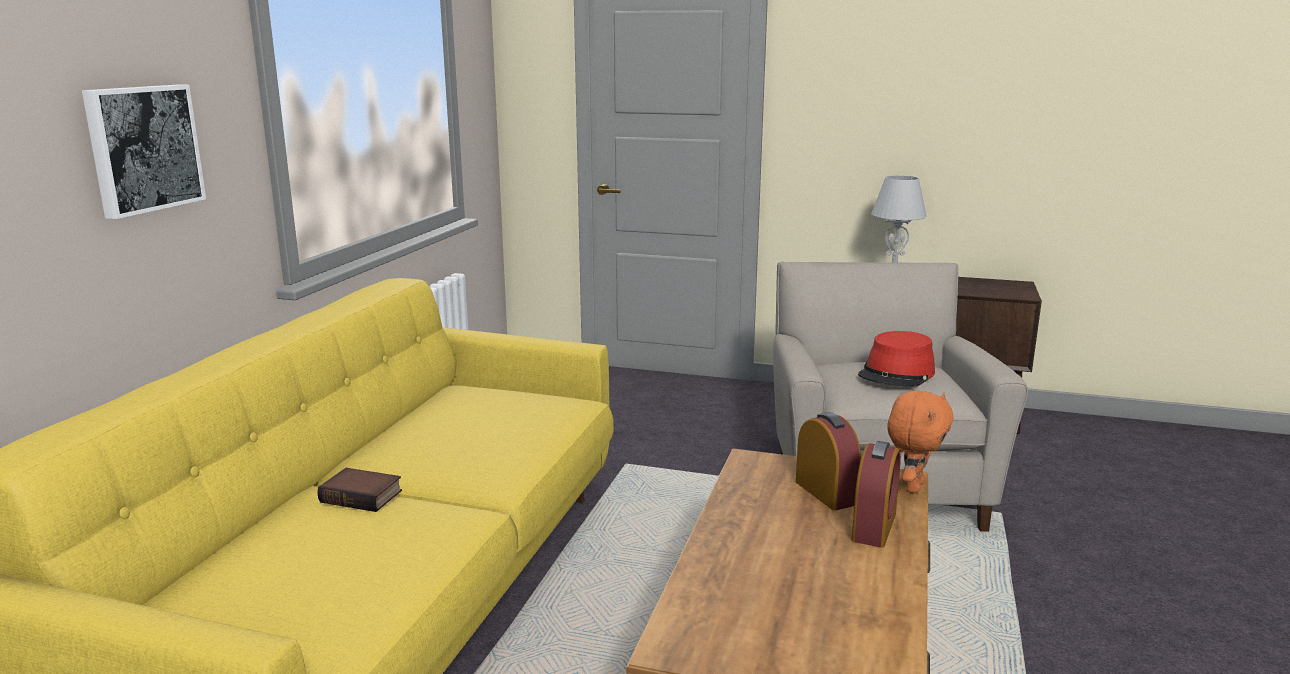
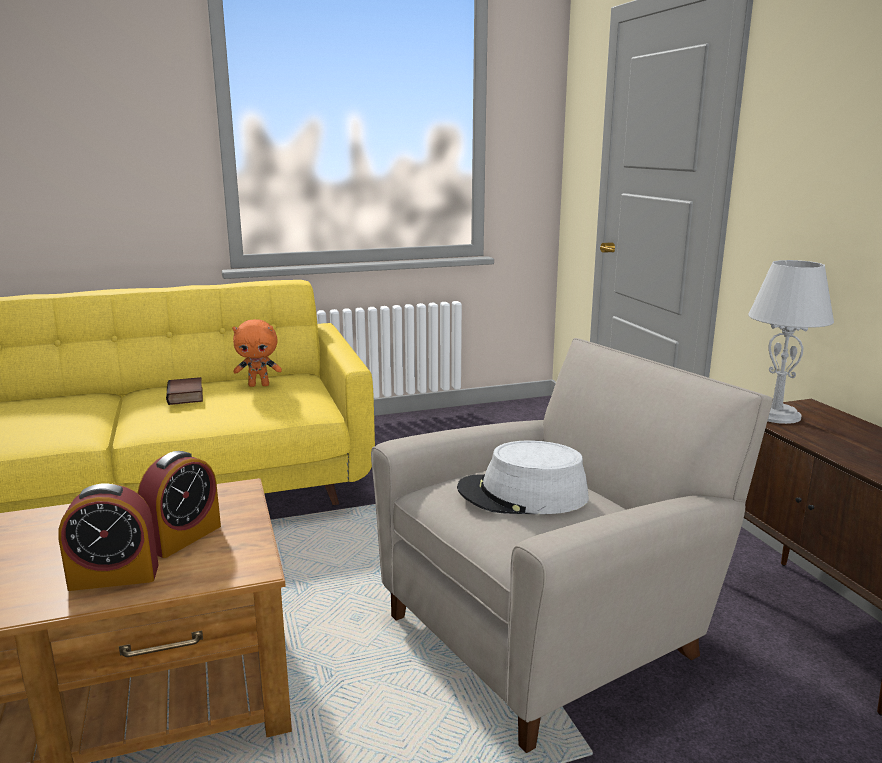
camera: 55 degrees right, 0 degrees up
picture [82,84,206,219] -> none
book [318,468,402,512] -> book moved to [166,377,203,405]
red hat [858,331,935,387] -> grey hat [457,440,589,514]
orange plush toy [887,391,954,493] -> orange plush toy moved to [232,319,282,387]

